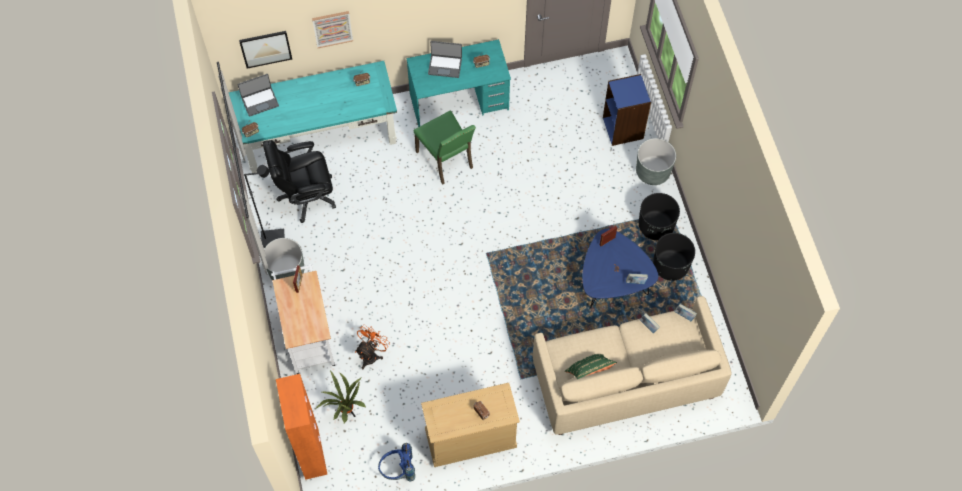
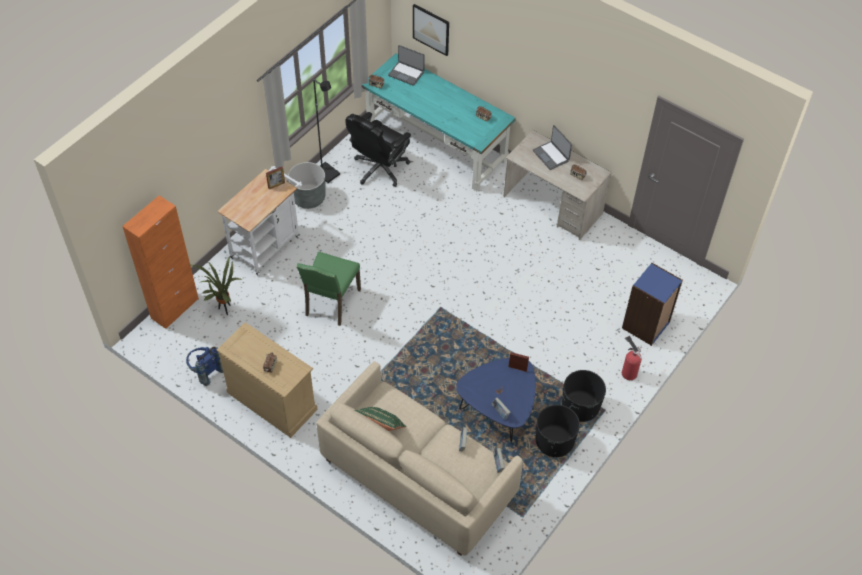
camera: 50 degrees right, 10 degrees down
black office chair [263,140,336,223] -> black office chair turned 90 degrees counterclockwise [346,112,411,187]
picture [312,11,353,48] -> none
orange fan [355,325,390,369] -> none
turquoise desk [407,39,511,127] -> beige desk [503,130,612,240]
green chair [414,110,476,185] -> green chair moved to [296,252,361,326]
grey planter [636,138,676,185] -> fire extinguisher [622,336,642,380]

